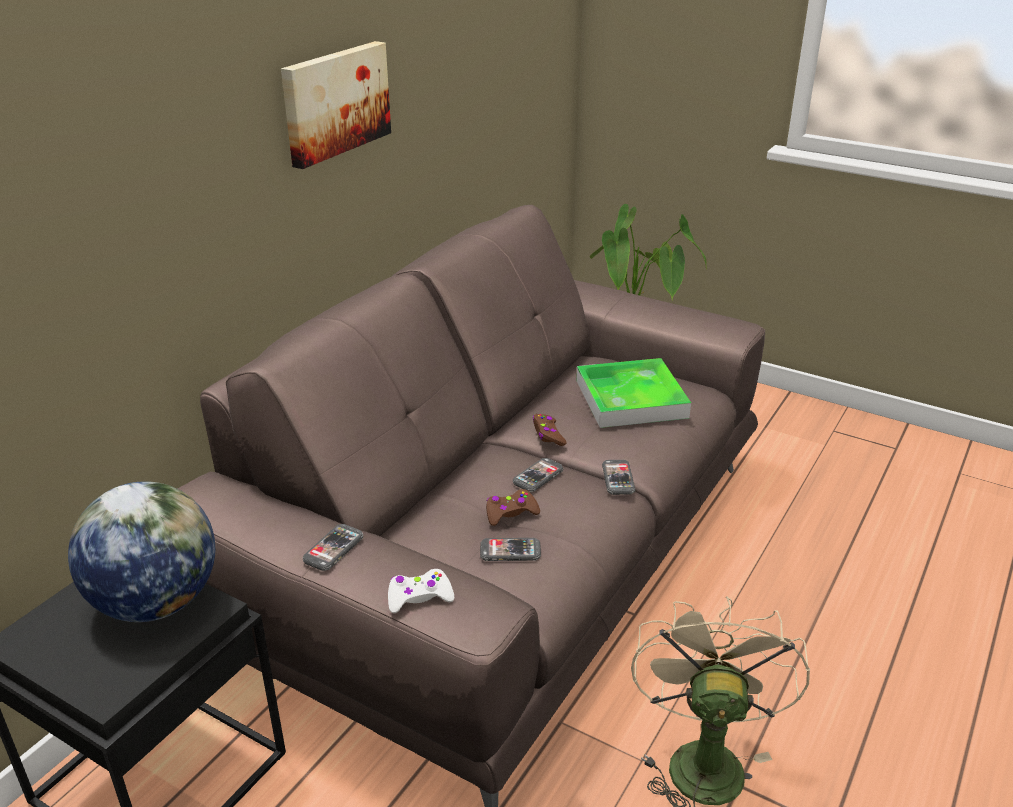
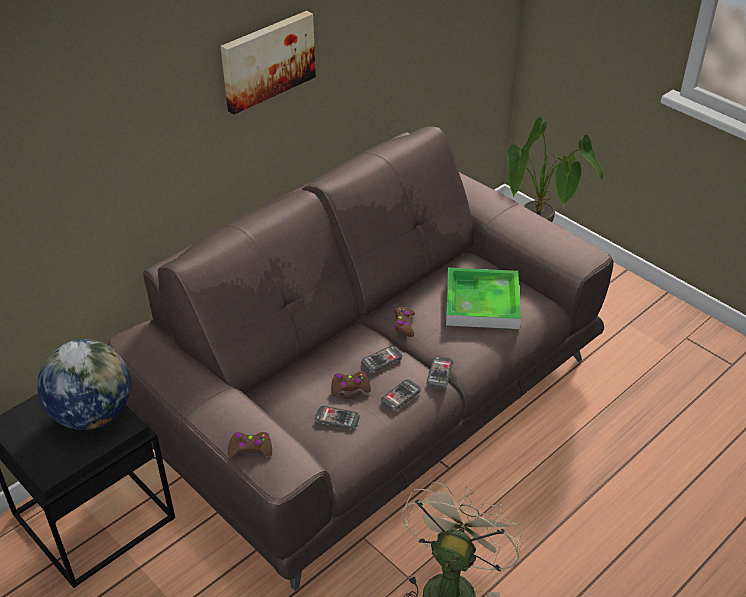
camera: 15 degrees right, 10 degrees up
phone [303,524,363,571] -> phone moved to [381,379,421,411]
white game controller [388,569,454,613] -> brown game controller [228,432,272,457]

